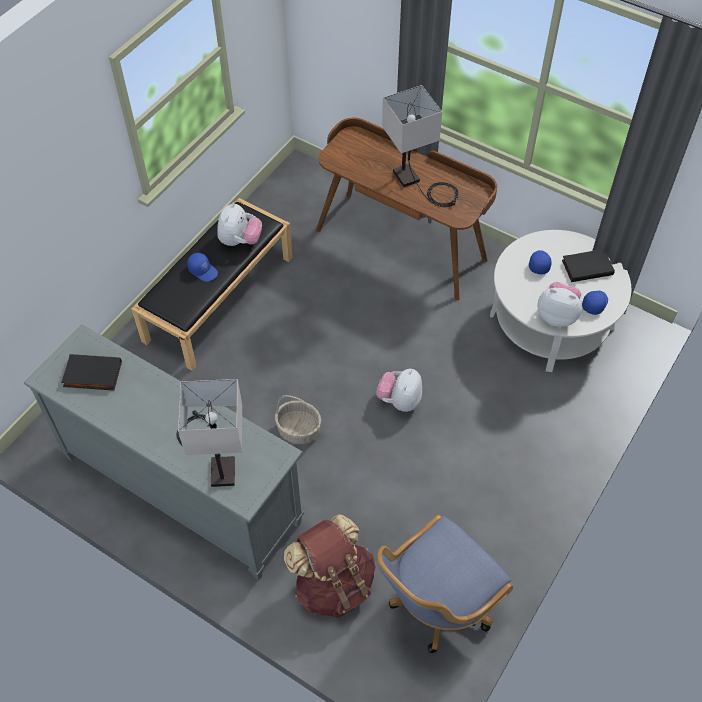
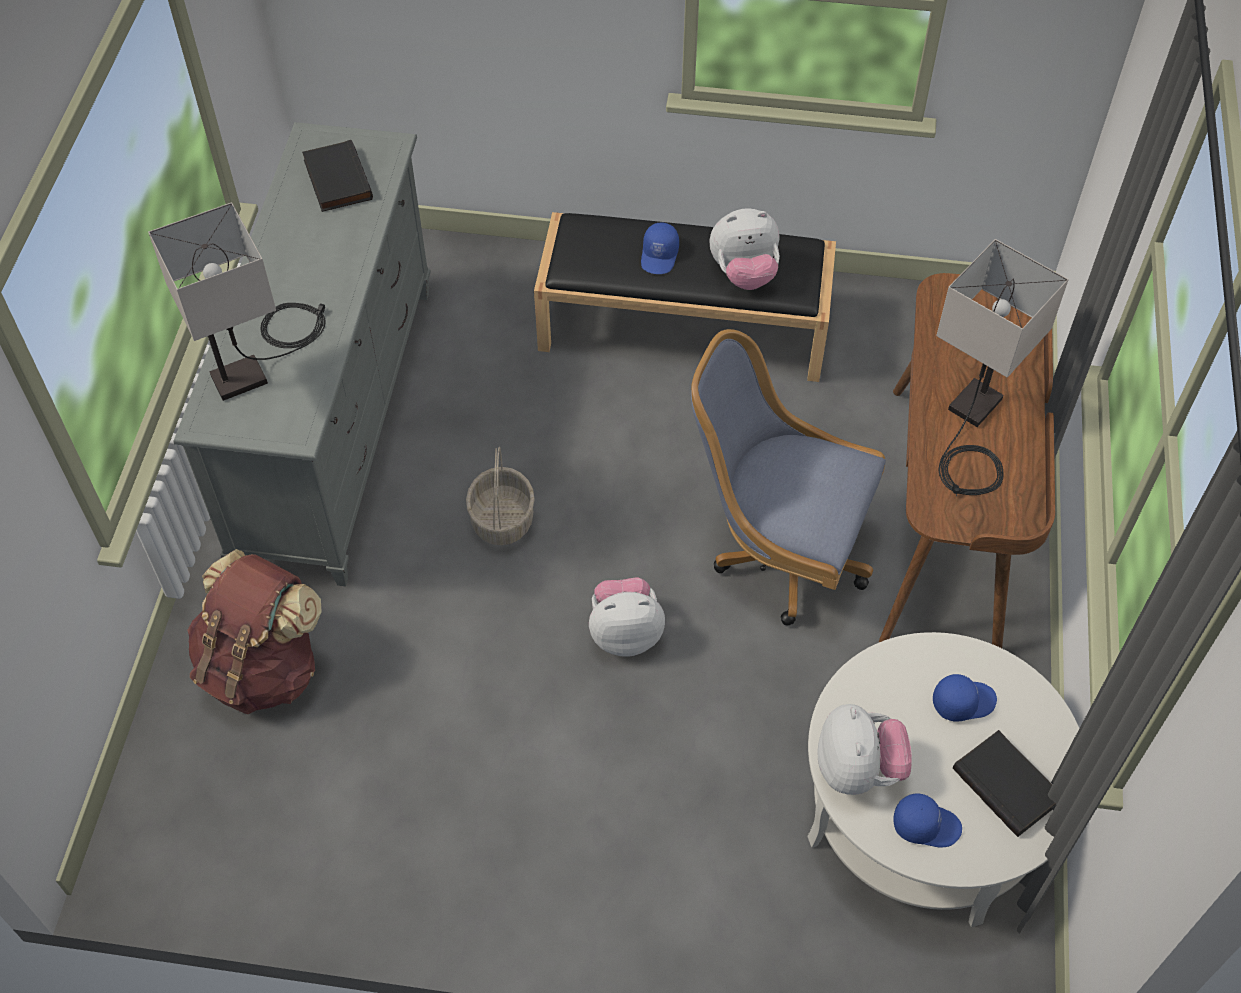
camera: 65 degrees right, 0 degrees up
blue office chair [377,515,513,653] -> blue office chair moved to [691,329,886,626]

